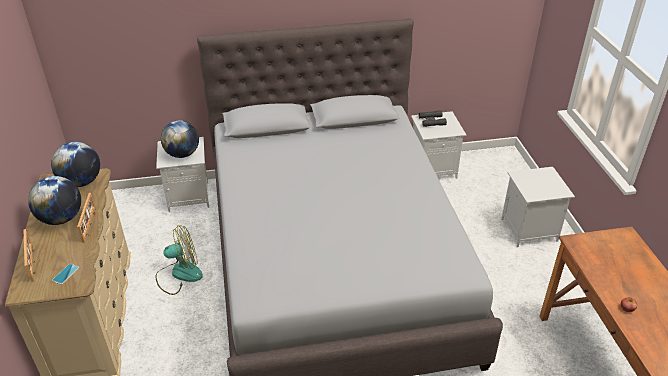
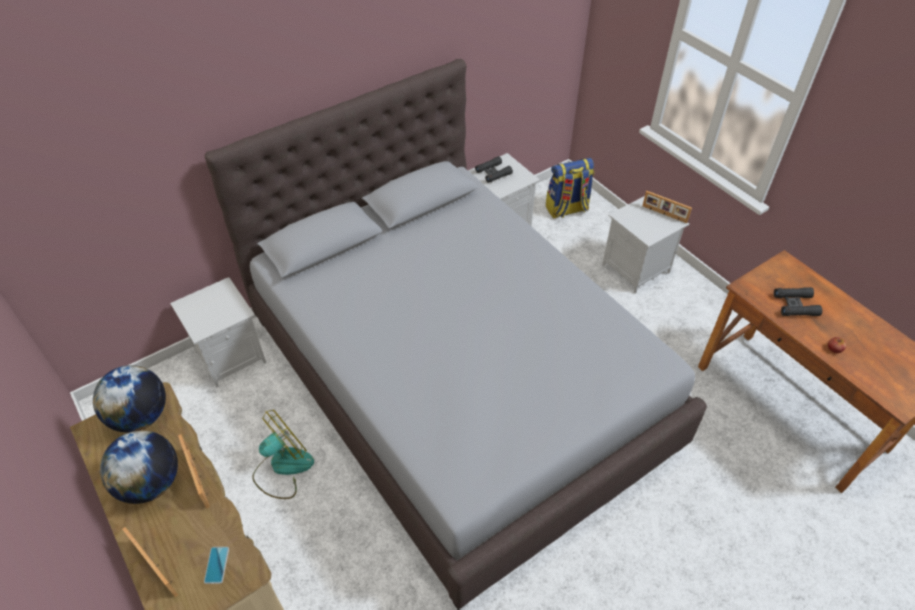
camera: 25 degrees left, 10 degrees up
globe [161,120,199,158] -> none
none -> backpack [546,158,594,219]
none -> picture frame [642,191,692,223]
none -> black binoculars [774,287,822,316]

